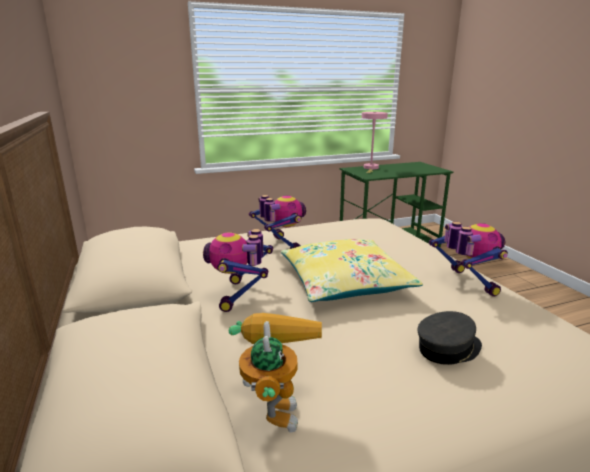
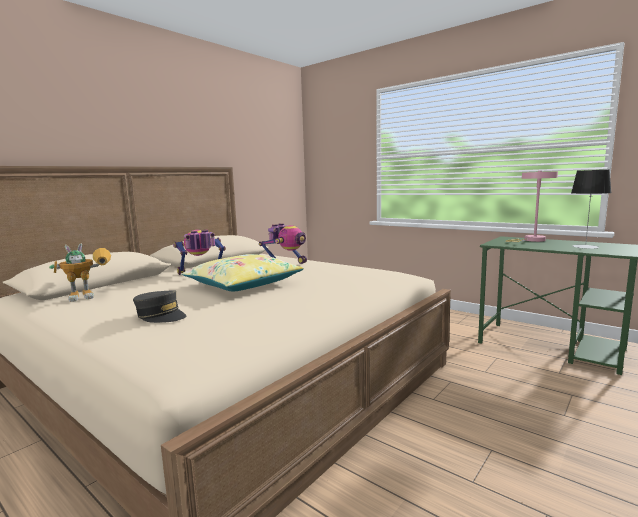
camera: 60 degrees right, 10 degrees down
toy robot [429,222,508,297] -> none
none -> table lamp [571,170,611,249]

